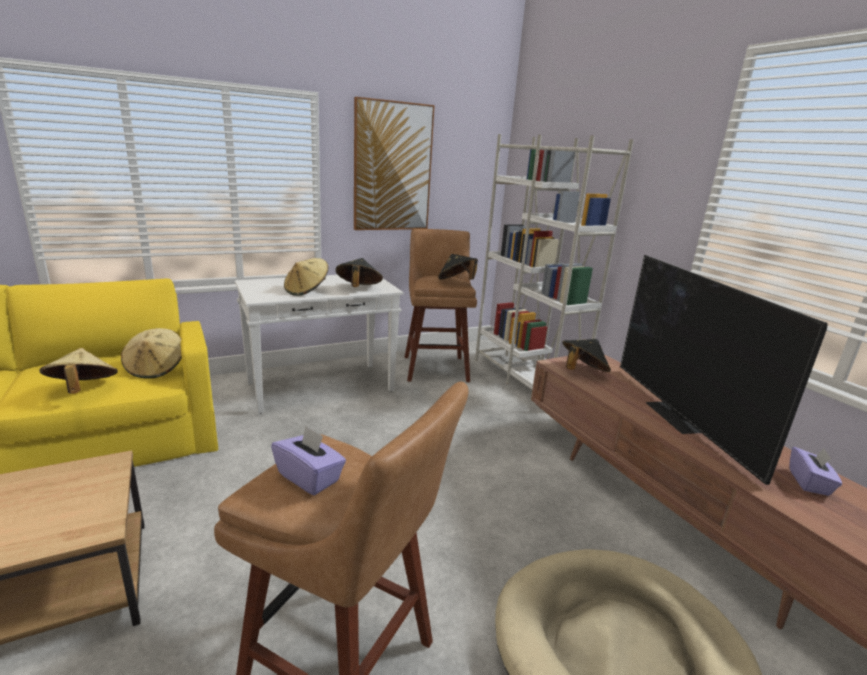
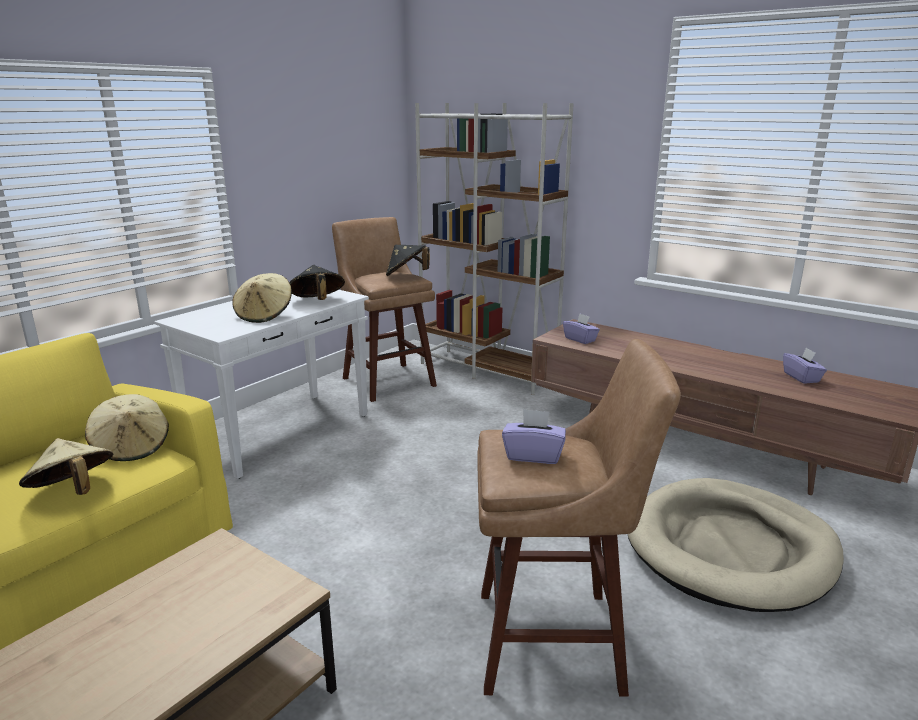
camera: 25 degrees left, 0 degrees up
picture [354,97,435,230] -> none
white bookcase [475,134,634,390] -> brown bookcase [415,103,574,395]
black hat [562,339,611,372] -> purple tissue box [563,313,600,344]
television [620,255,827,485] -> none

